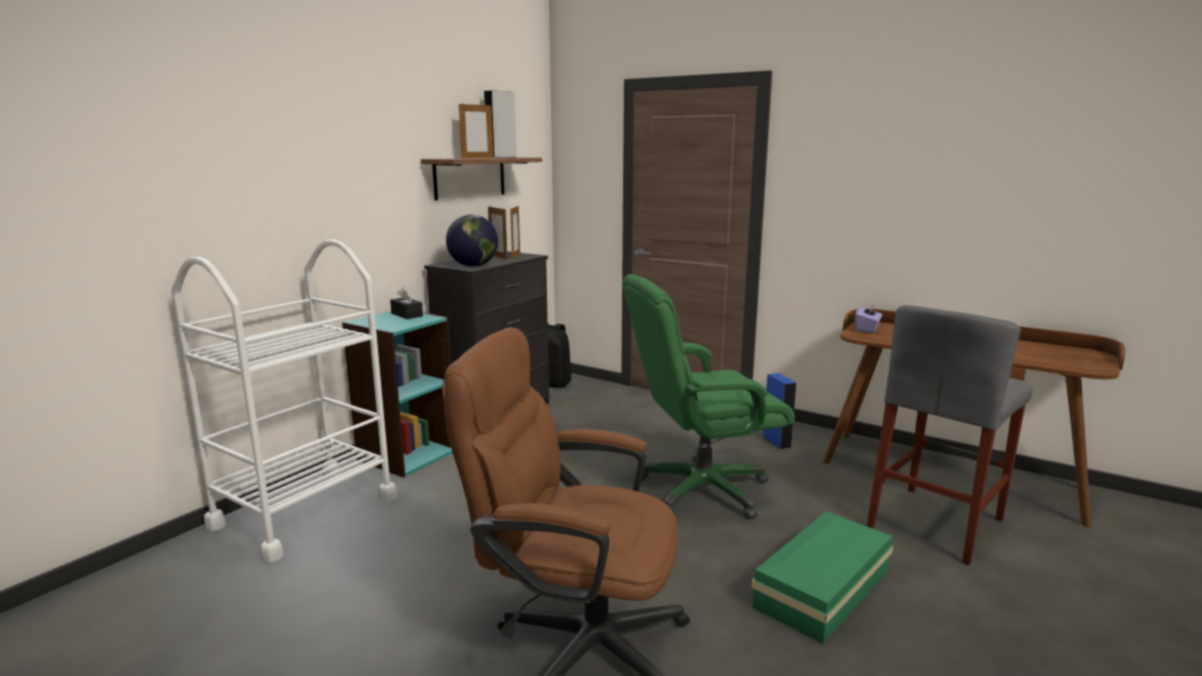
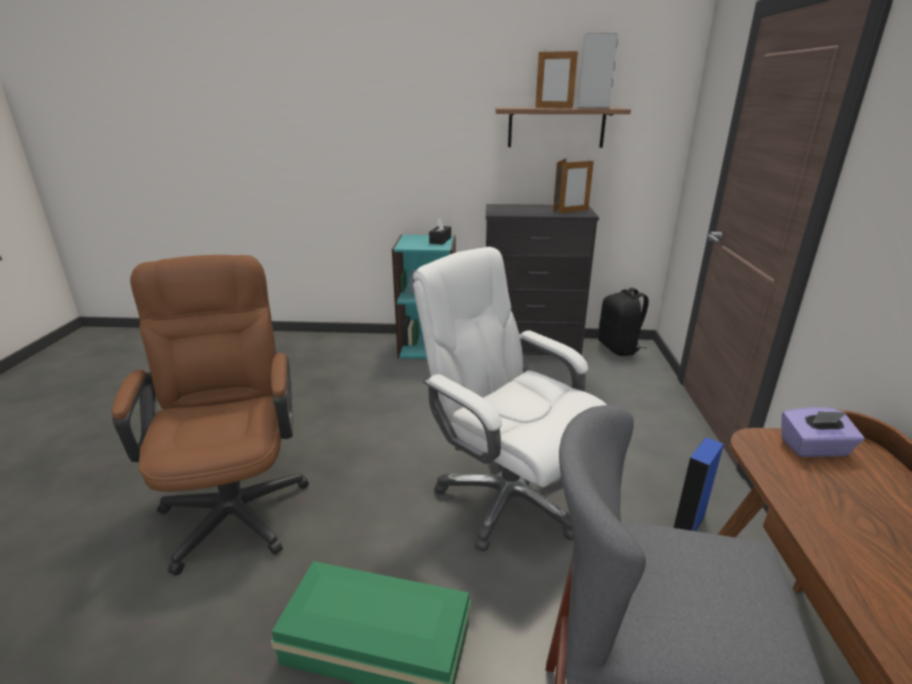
camera: 60 degrees right, 10 degrees up
white cart [172,239,397,563] -> none
globe [446,215,498,267] -> none
green office chair [623,274,795,519] -> white office chair [413,247,607,552]

